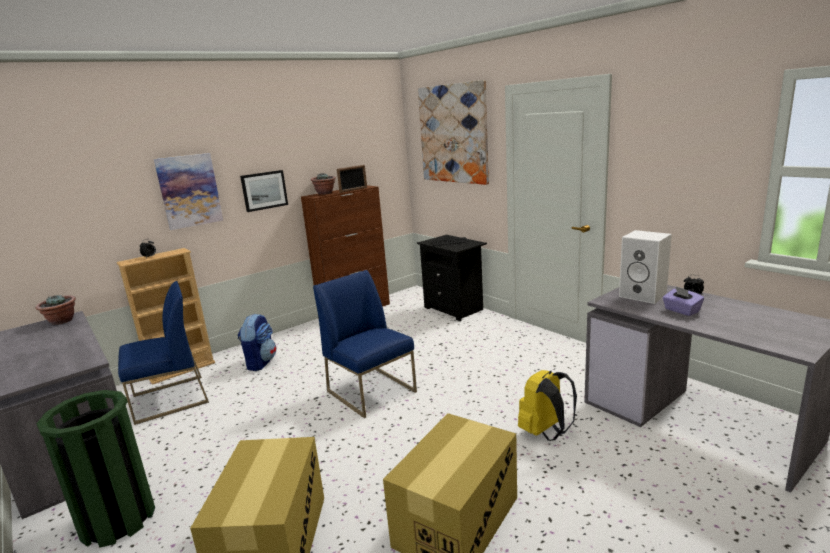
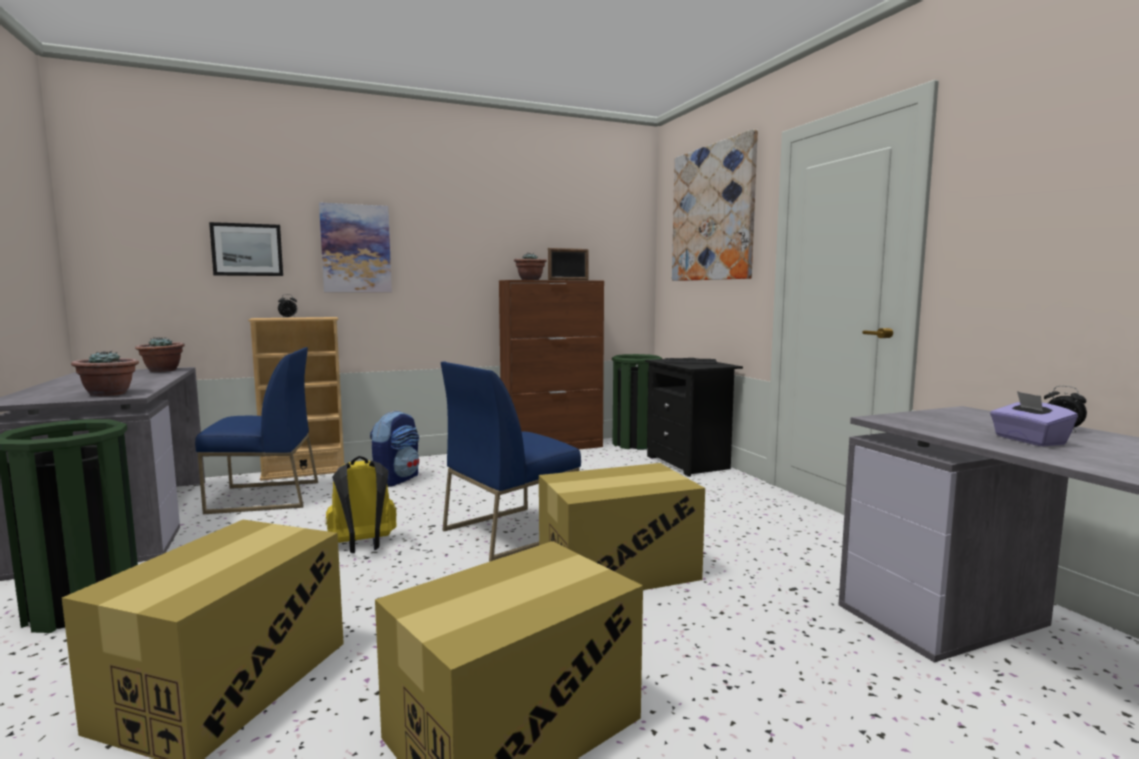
camera: 15 degrees right, 10 degrees down
picture [240,170,288,212] -> picture moved to [209,222,283,276]
blue chair [313,270,417,418] -> blue chair turned 105 degrees counterclockwise [441,361,581,561]
yellow backpack [518,370,577,441] -> yellow backpack moved to [326,456,397,553]
white speaker [619,230,672,304] -> none
none -> potted plant [71,351,139,396]
none -> cardboard box [539,463,705,590]
none -> green trash can [612,354,662,450]

